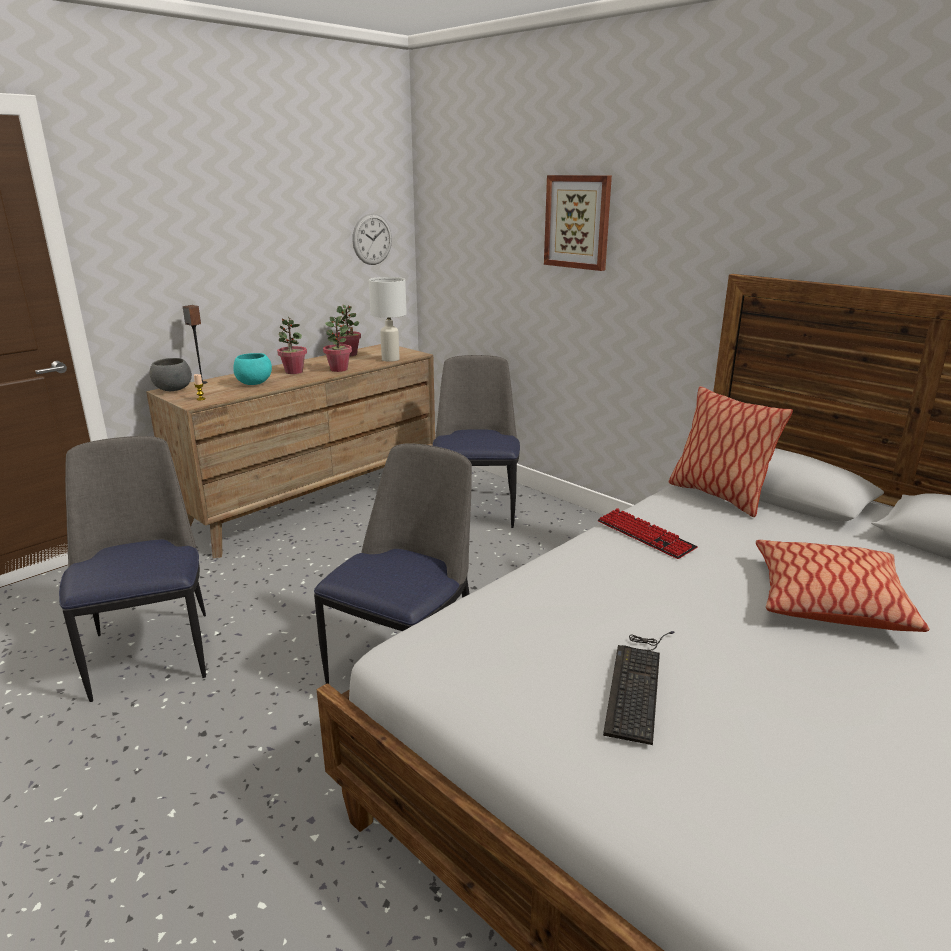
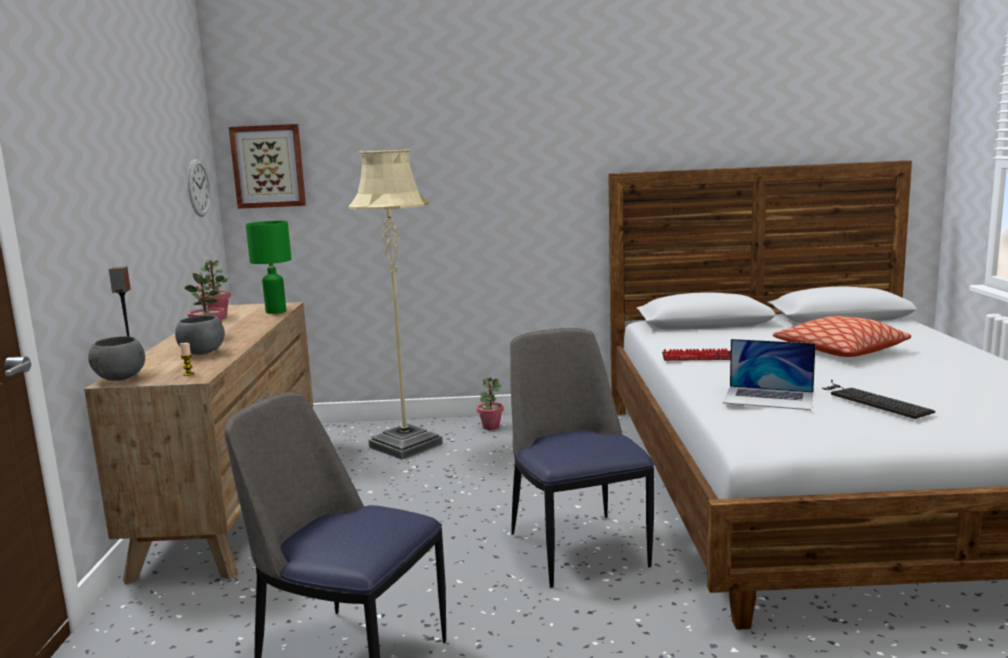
camera: 45 degrees left, 10 degrees down
turquoise bowl [233,353,272,385] -> grey bowl [175,315,225,355]
potted plant [323,316,352,372] -> potted plant moved to [477,377,504,430]
white table lamp [369,277,407,362] -> green table lamp [246,221,292,314]
chair [433,355,520,528] -> beige floor lamp [349,149,443,460]
picture [544,175,612,271] -> picture moved to [229,124,306,209]
pillow [669,386,793,517] -> none
none -> laptop [723,339,816,410]

